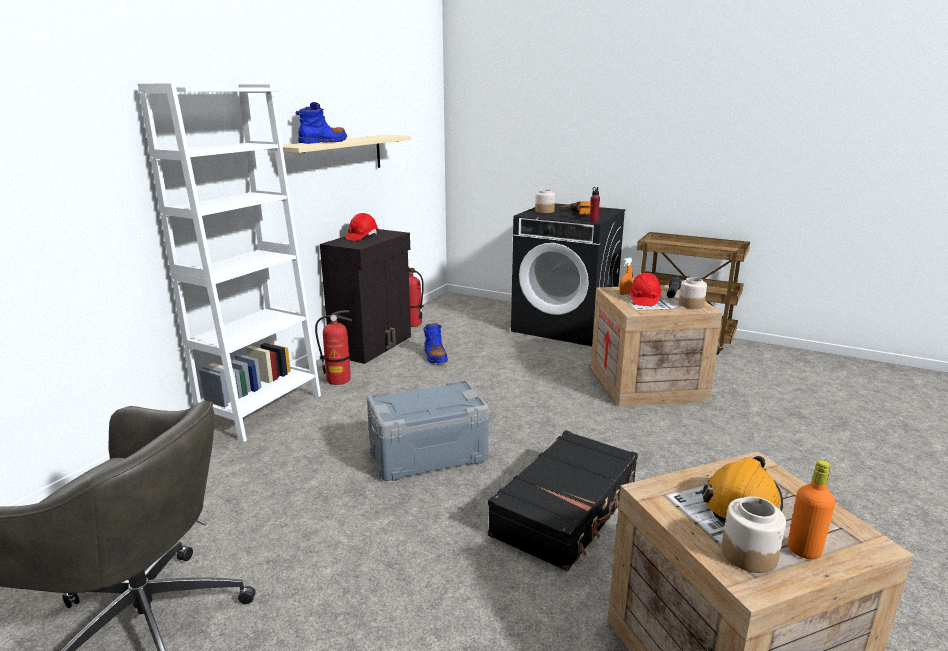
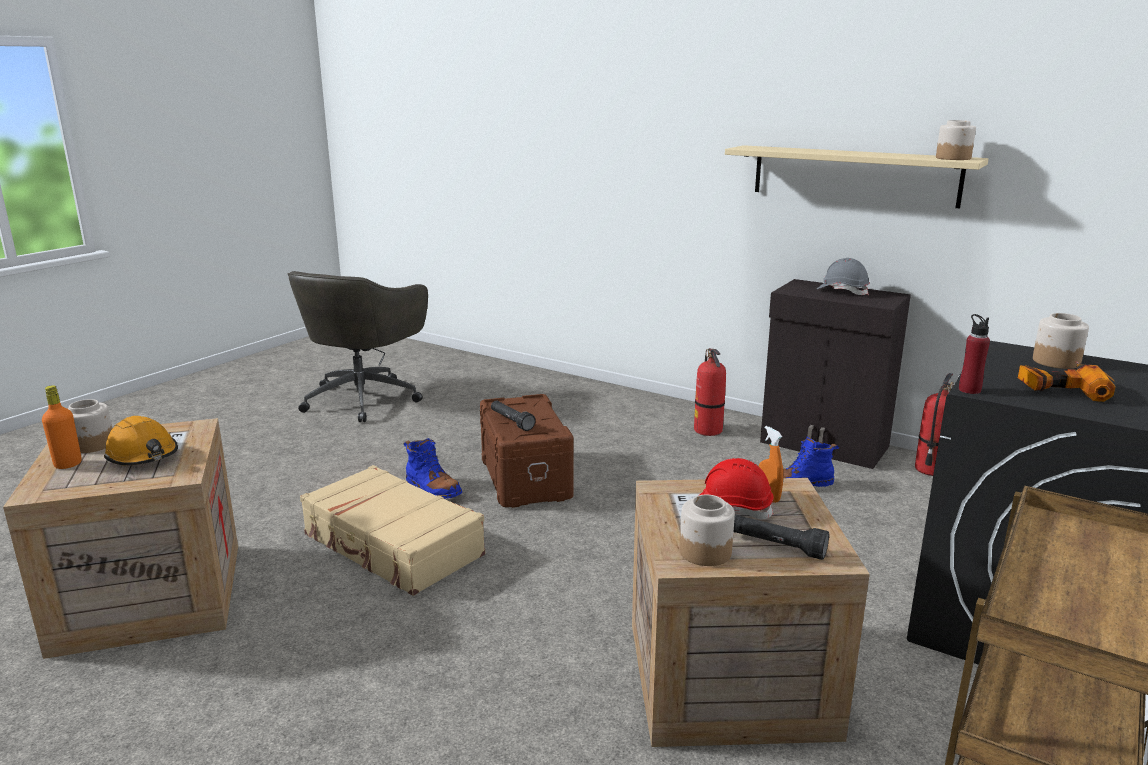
camera: 95 degrees right, 0 degrees up
white bookcase [138,83,321,442] -> none
blue boot [295,102,347,144] -> blue boot moved to [404,438,462,499]
red hard hat [346,213,378,241] -> grey hard hat [817,258,870,295]
grey storage box [367,380,489,481] -> brown storage box [480,394,574,508]
black suitcase [488,430,638,572] -> beige suitcase [300,465,485,596]
none -> black flashlight [491,400,536,431]
none -> jar [936,120,976,160]

